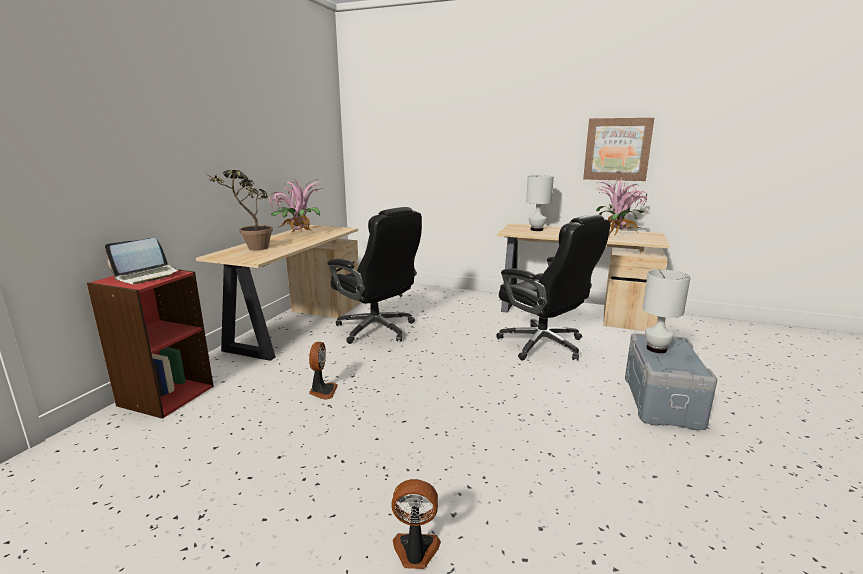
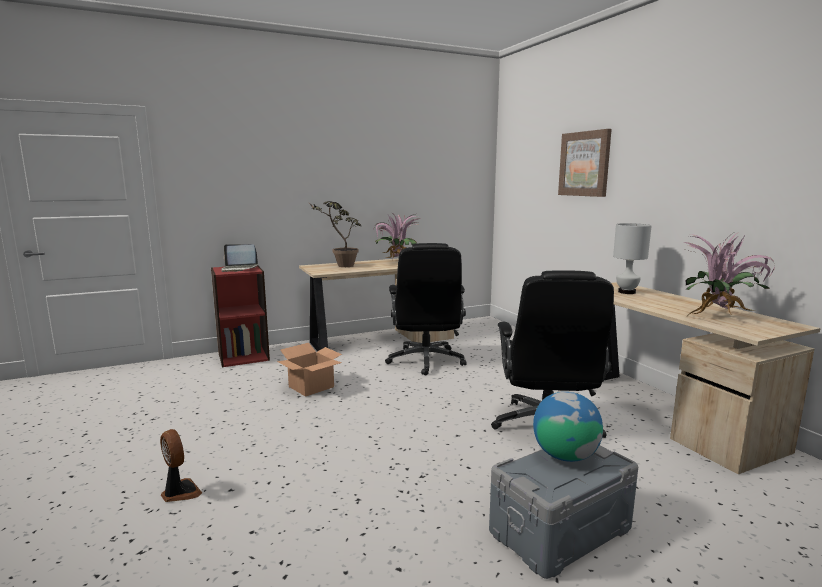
camera: 45 degrees right, 5 degrees down
fan [309,342,338,400] -> cardboard box [277,343,342,397]
picture [583,118,654,181] -> picture moved to [558,129,612,197]
white table lamp [643,269,691,353] -> globe [533,392,603,462]

